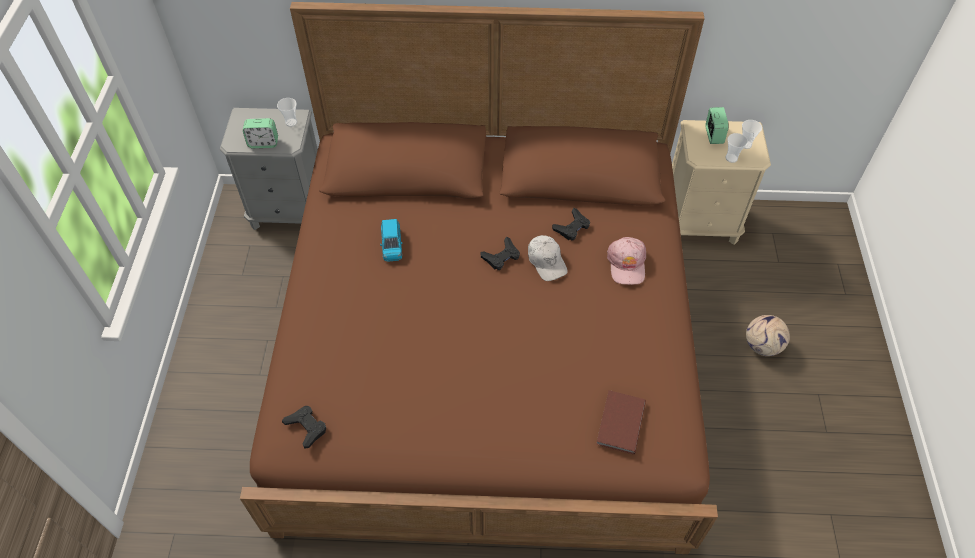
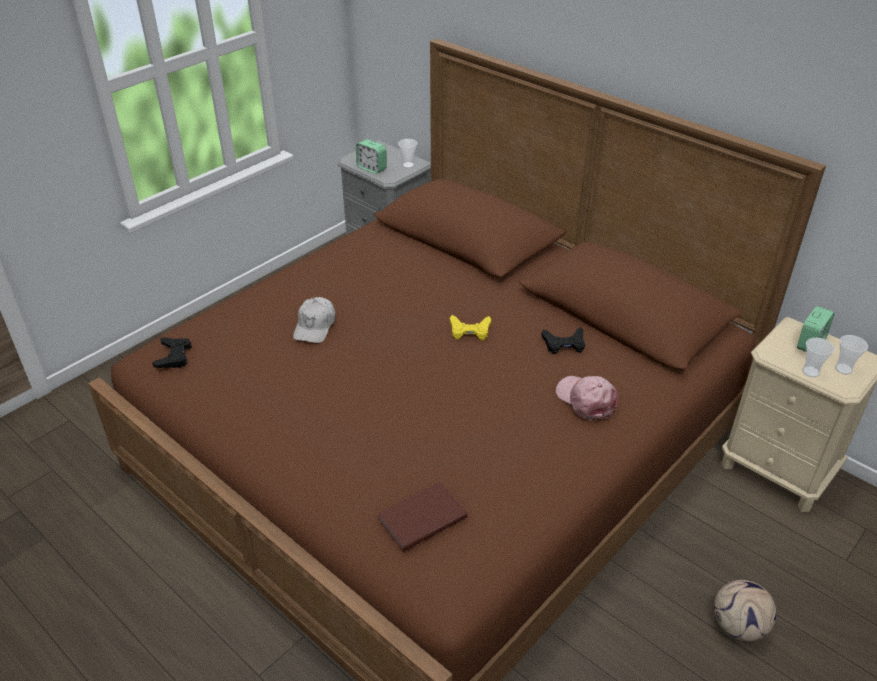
camera: 40 degrees right, 15 degrees down
blue toy car [380,219,403,262] -> none
black game controller [481,237,520,270] -> yellow game controller [450,315,491,340]
white cap [528,235,568,281] -> white cap moved to [293,297,335,343]
pink cap [607,237,646,285] -> pink cap turned 105 degrees clockwise [556,376,618,420]

